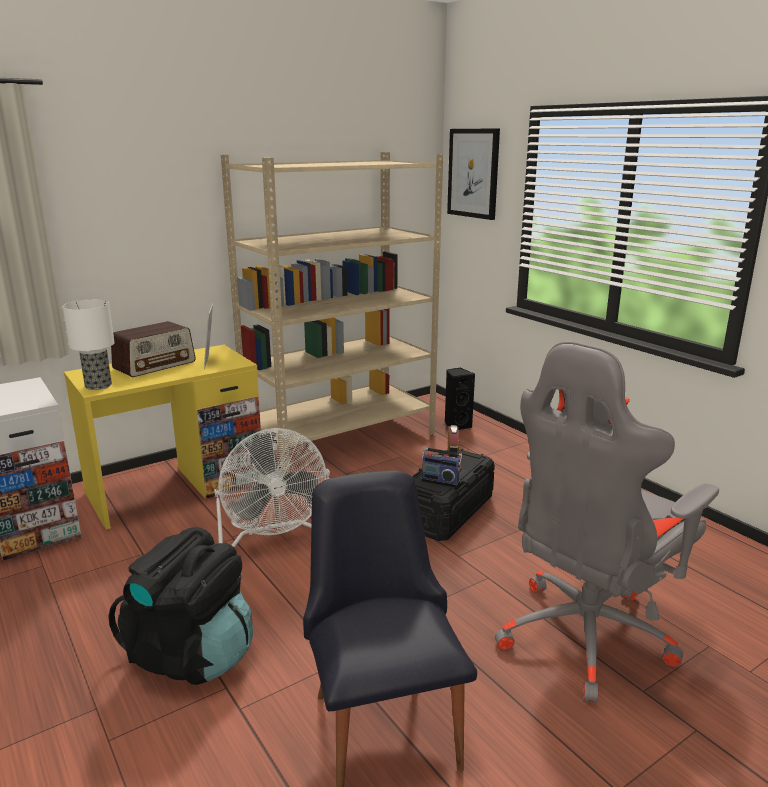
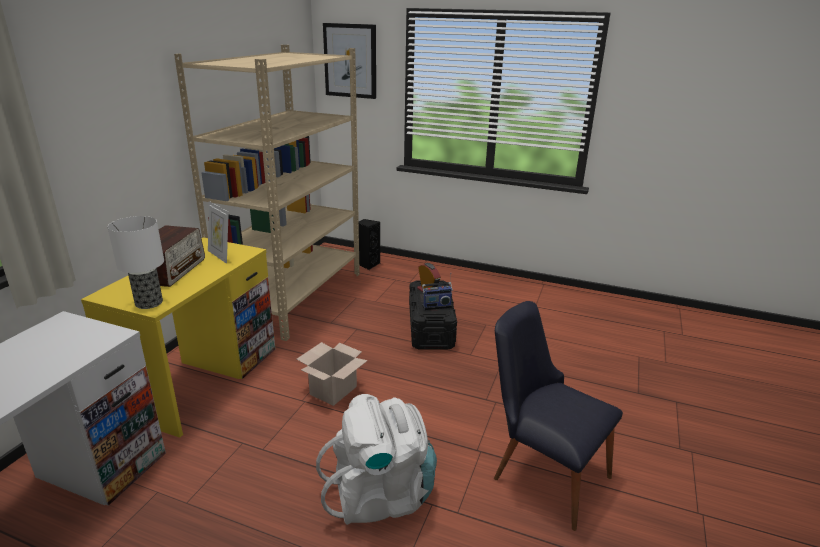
camera: 35 degrees left, 5 degrees up
black backpack [108,527,253,685] -> white backpack [316,394,437,525]
white fan [214,428,330,548] -> cardboard box [297,342,368,406]
grey office chair [495,341,719,703] -> none

